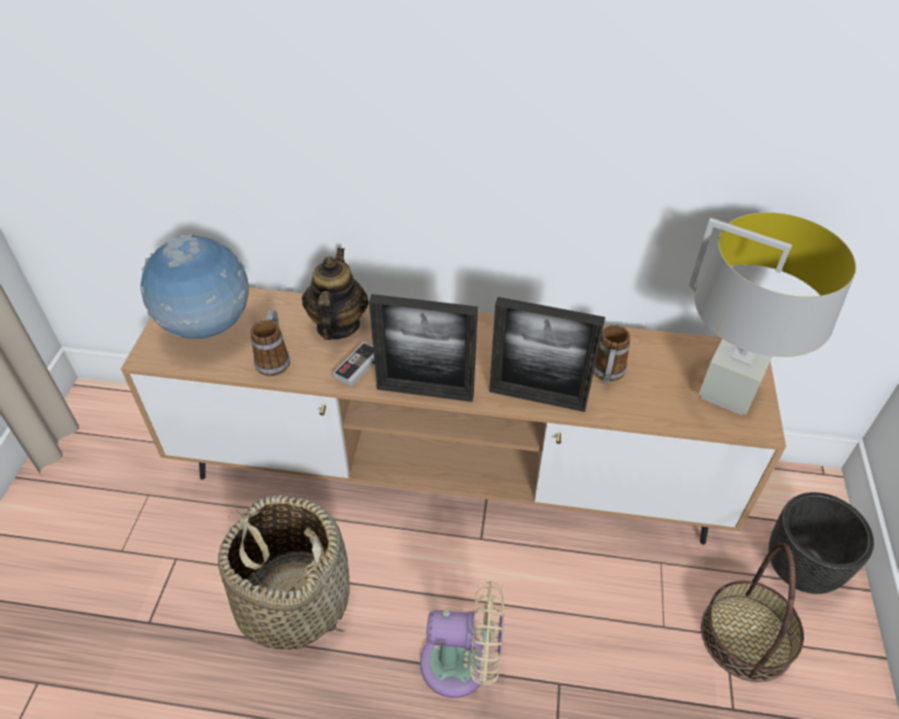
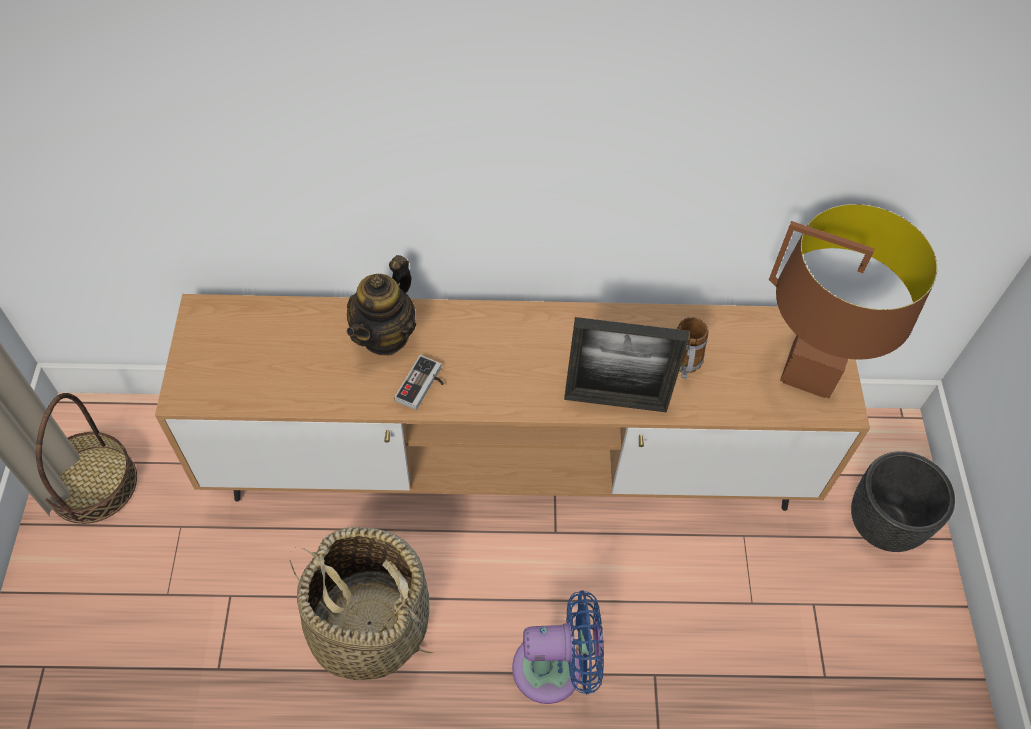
camera: 10 degrees left, 10 degrees up
globe [141,234,249,339] -> none
mug [251,310,290,376] -> none
teapot [302,248,369,340] -> teapot turned 150 degrees counterclockwise [347,255,416,355]
picture frame [369,294,478,402] -> none
beige fan [420,581,504,698] -> blue fan [512,591,604,704]
grey table lamp [689,212,856,415] -> brown table lamp [769,204,937,398]
basket [701,543,804,682] -> basket moved to [36,393,137,524]

